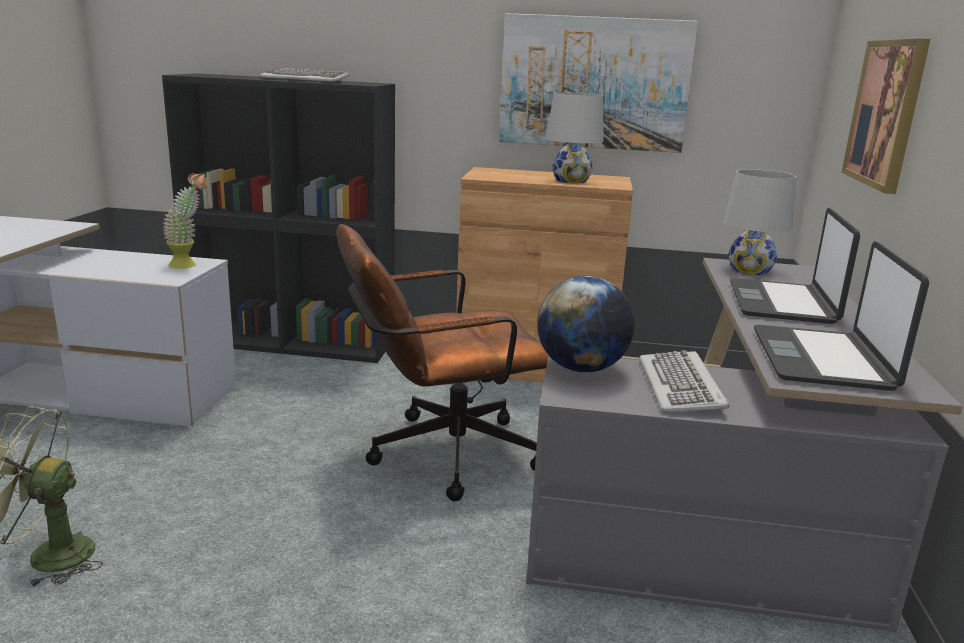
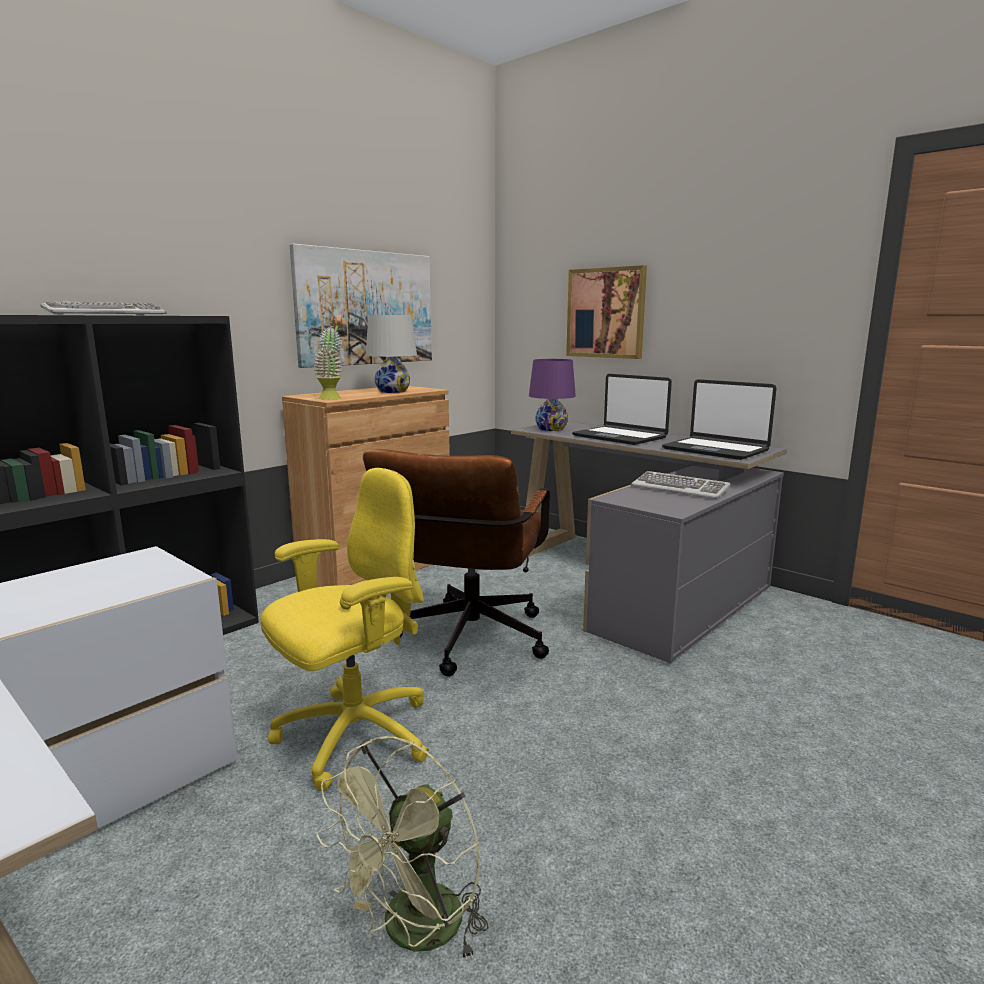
camera: 55 degrees left, 5 degrees down
potted plant [163,173,208,269] -> potted plant moved to [313,315,346,400]
globe [537,276,635,373] -> none
white table lamp [723,169,796,275] -> purple table lamp [529,359,576,431]
none -> yellow office chair [260,468,429,791]

